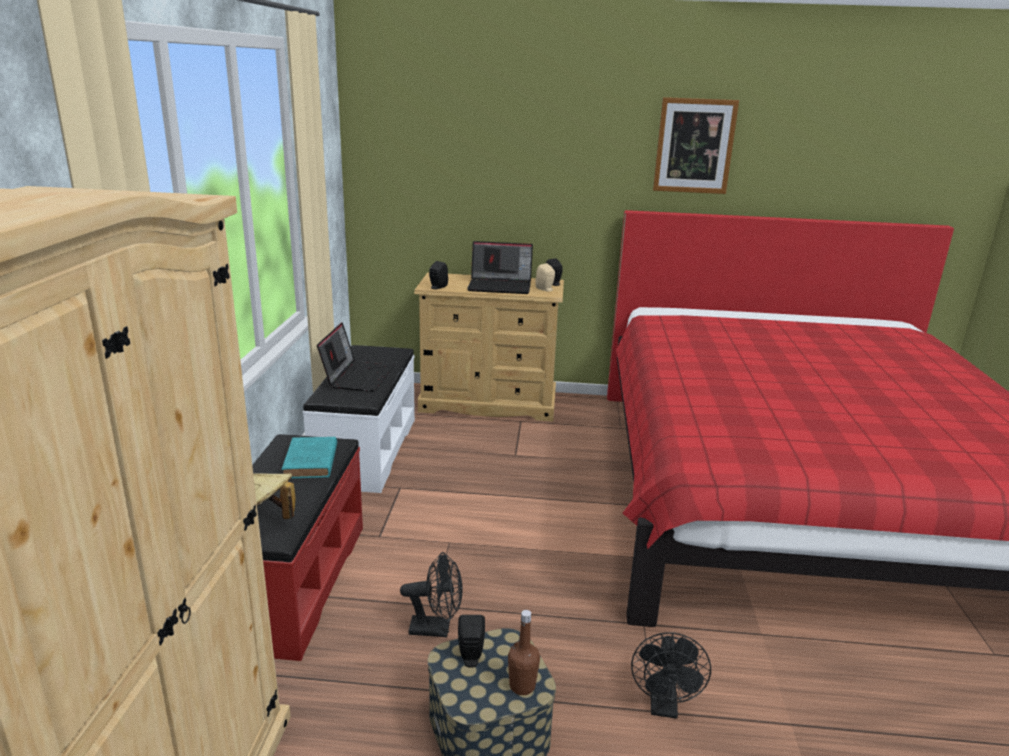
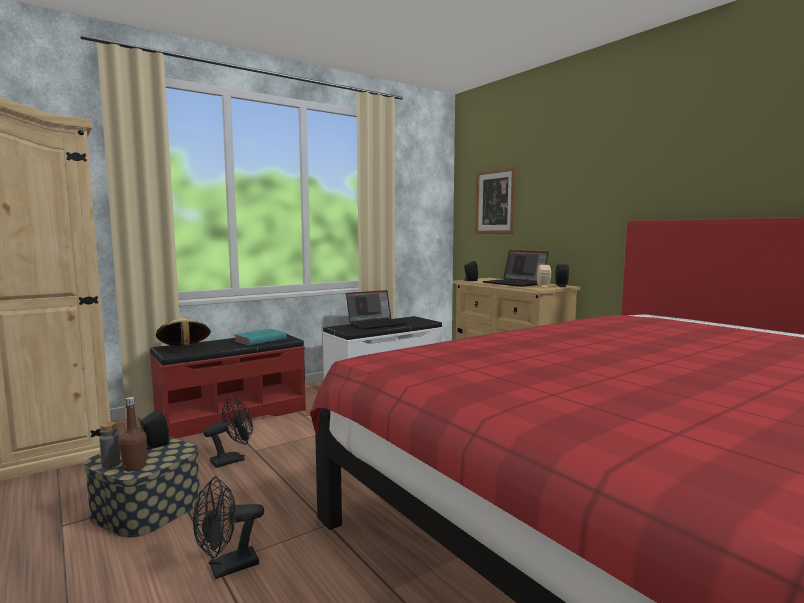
camera: 50 degrees right, 15 degrees down
black fan [400,552,463,637] -> black fan turned 90 degrees counterclockwise [203,397,253,468]
picture [653,97,739,194] -> picture moved to [475,167,516,234]
none -> grey bottle [99,422,121,469]

